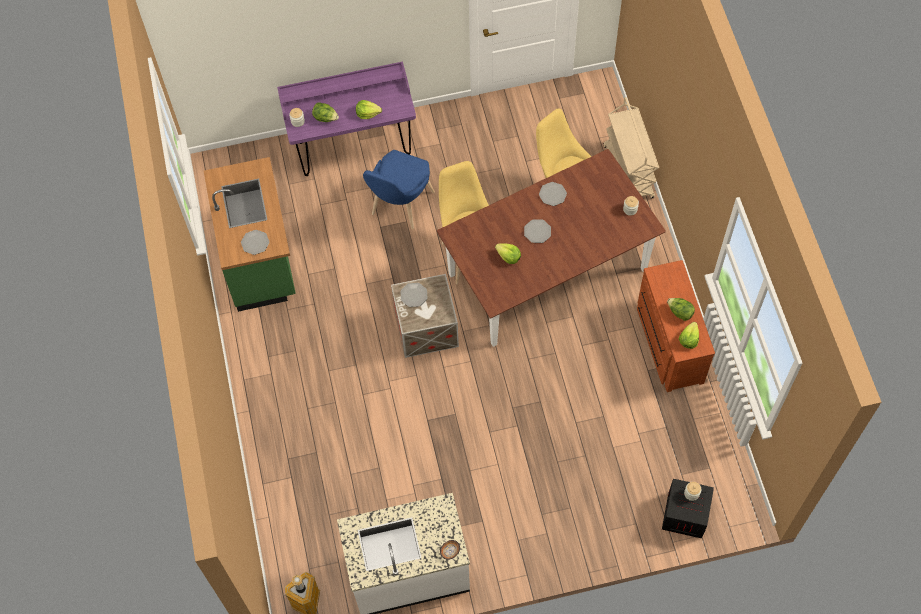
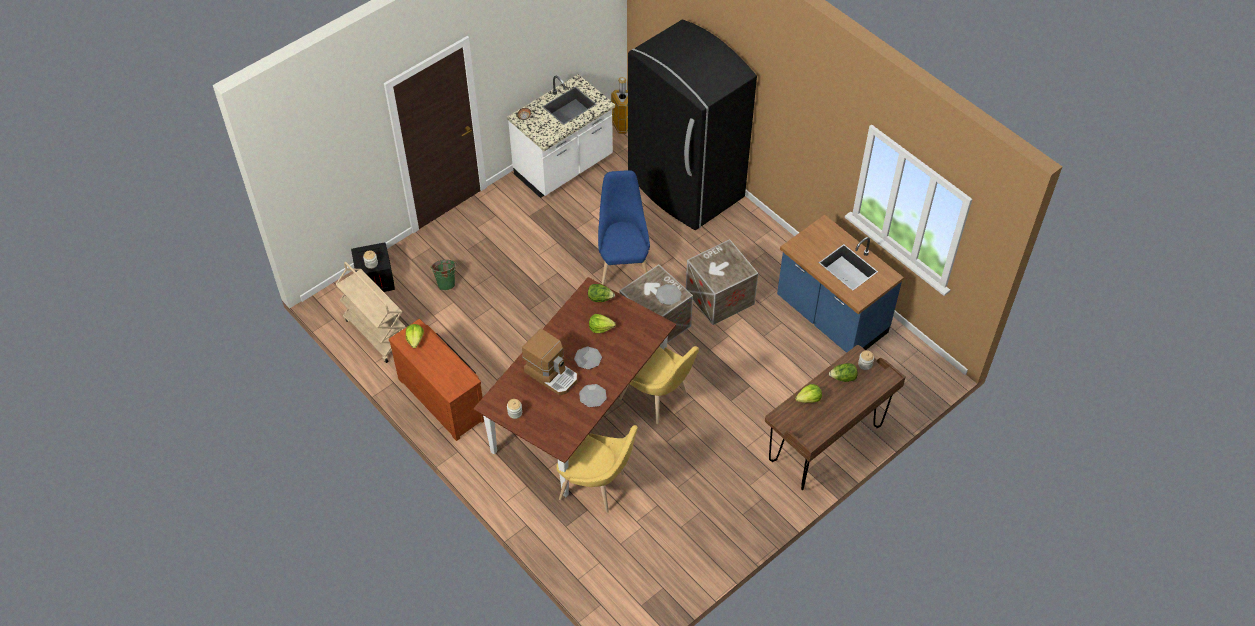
camera: 150 degrees right, 10 degrees down
green counter [204,157,296,312] -> blue counter [777,215,904,353]
plate [241,230,270,255] -> none
purple desk [277,61,416,176] -> brown desk [765,345,906,490]
blue chair [363,150,435,229] -> blue chair moved to [598,170,650,285]
beige cart [604,97,659,199] -> beige cart moved to [336,262,406,363]
lettuce [667,298,695,321] -> lettuce moved to [588,284,615,302]
none -> green bucket [430,260,456,291]
none -> coffee machine [522,329,577,395]
none -> black fridge [628,20,757,230]
none -> crate [686,239,758,325]

